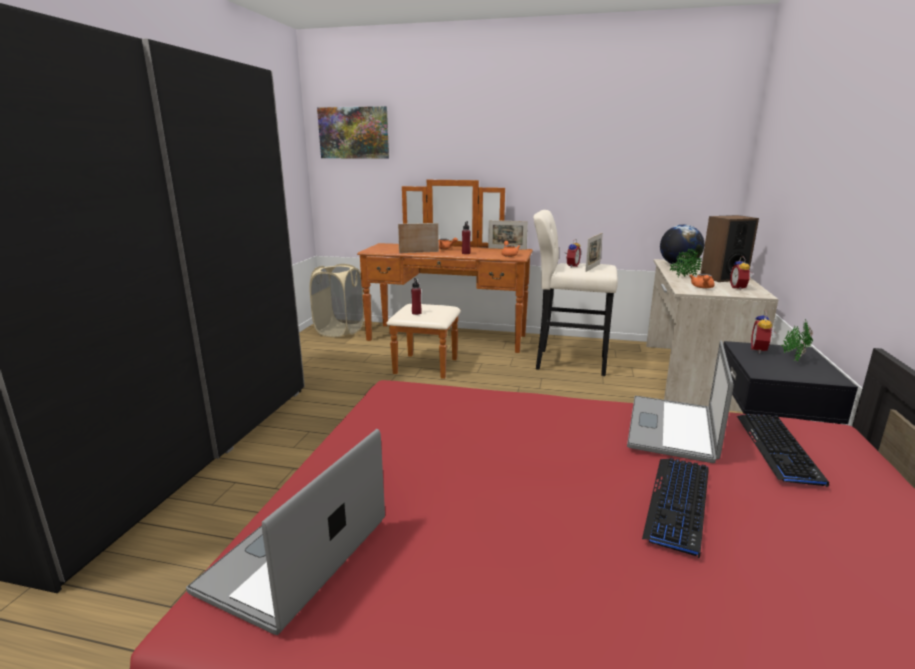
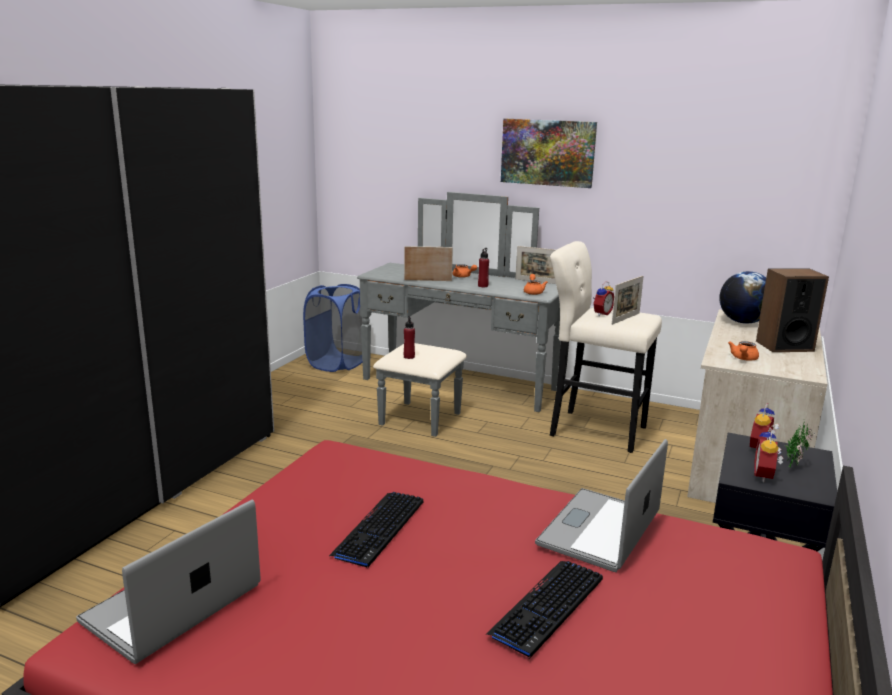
camera: 10 degrees right, 0 degrees up
beige laundry basket [309,264,364,337] -> blue laundry basket [303,284,363,372]
picture [317,106,389,159] -> picture moved to [501,119,597,188]
brown dresser [357,180,533,379] -> grey dresser [357,192,561,437]
potted plant [670,248,702,278] -> none
alarm clock [730,256,752,290] -> alarm clock moved to [754,427,784,483]
keyboard [737,414,829,487] -> keyboard moved to [329,492,424,567]

